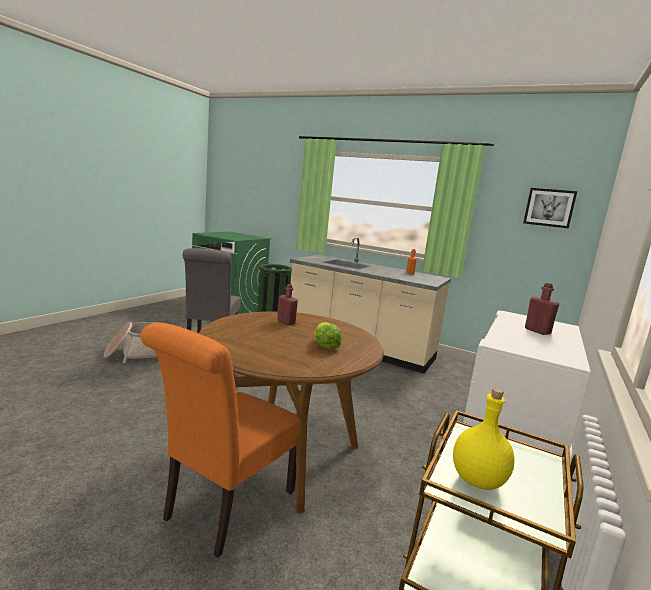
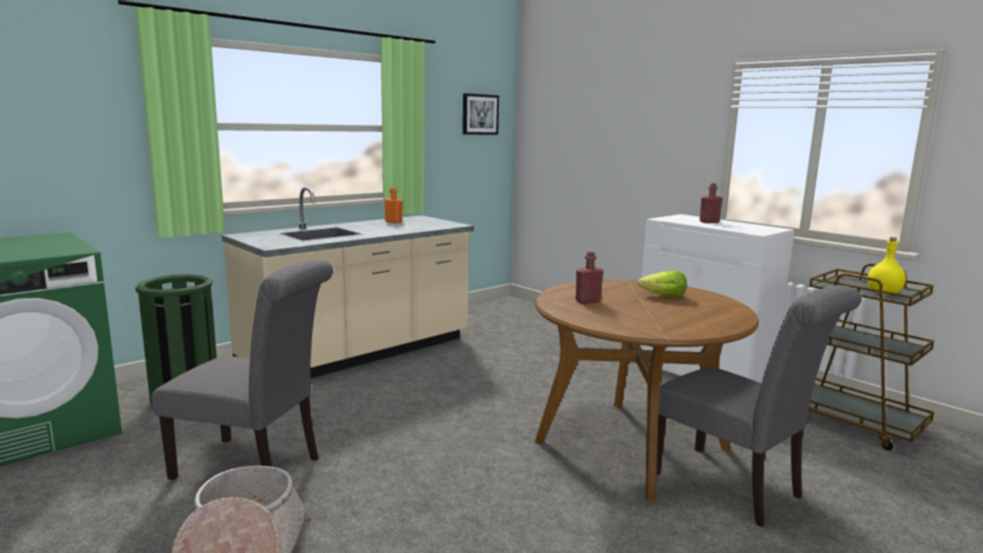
camera: 70 degrees left, 0 degrees up
orange chair [141,323,300,558] -> grey chair [657,285,862,527]

